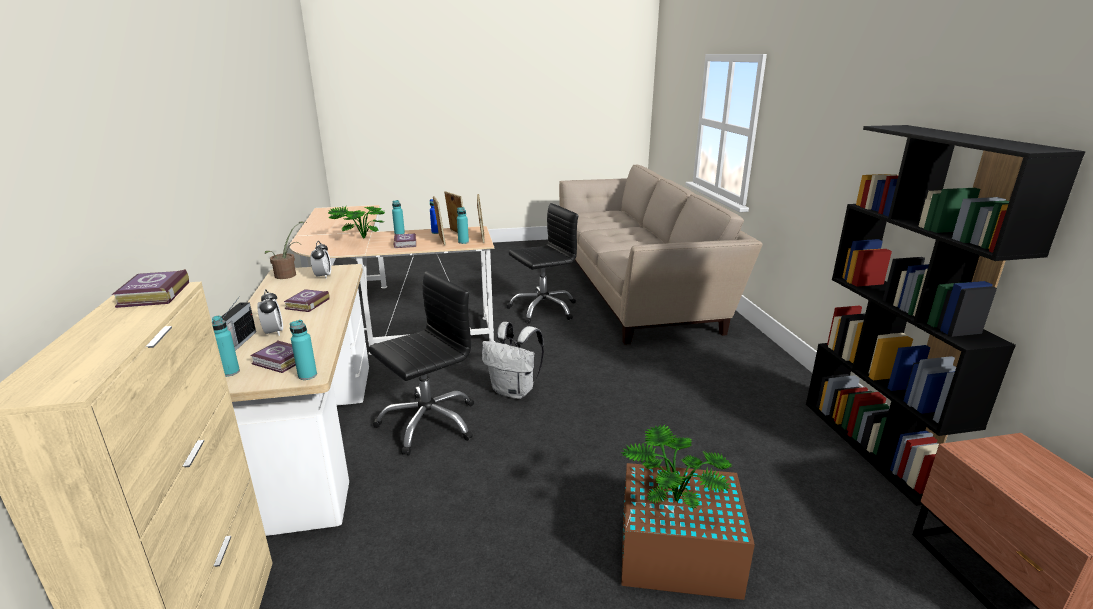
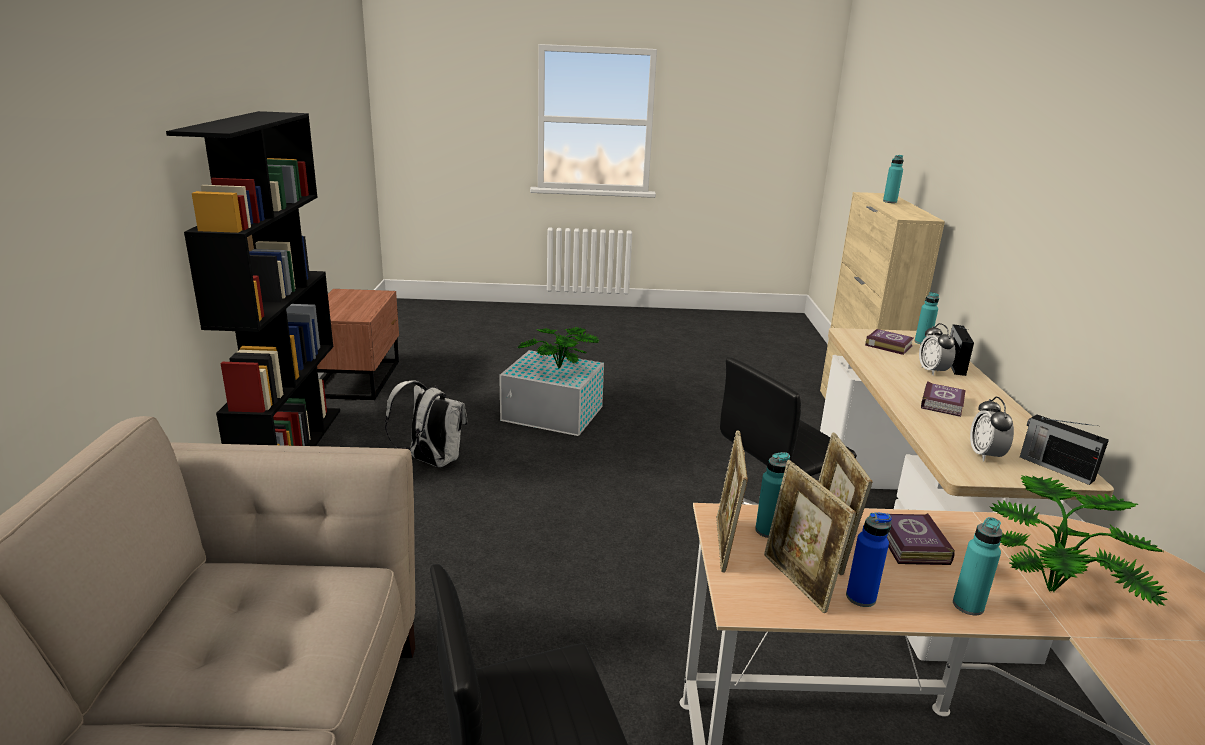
camera: 170 degrees left, 0 degrees up
book [112,269,189,308] -> none
potted plant [265,221,304,279] -> radio [1020,414,1109,485]
turquoise bottle [290,320,317,380] -> turquoise bottle moved to [883,155,904,203]
white backpack [482,322,544,399] -> white backpack moved to [385,380,468,467]
brown storage box [621,463,755,600] -> white storage box [499,350,604,436]

